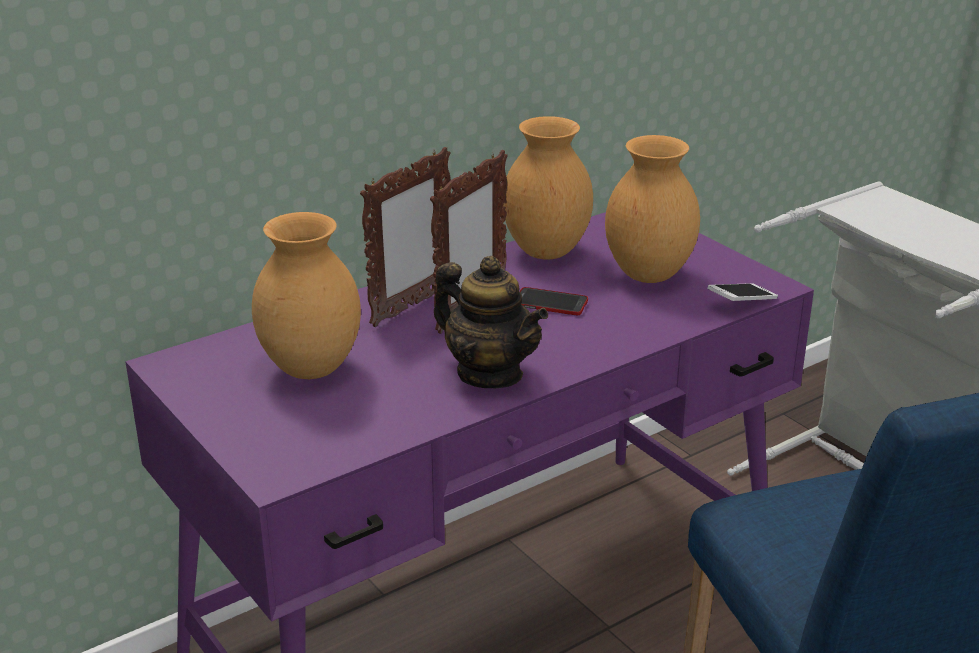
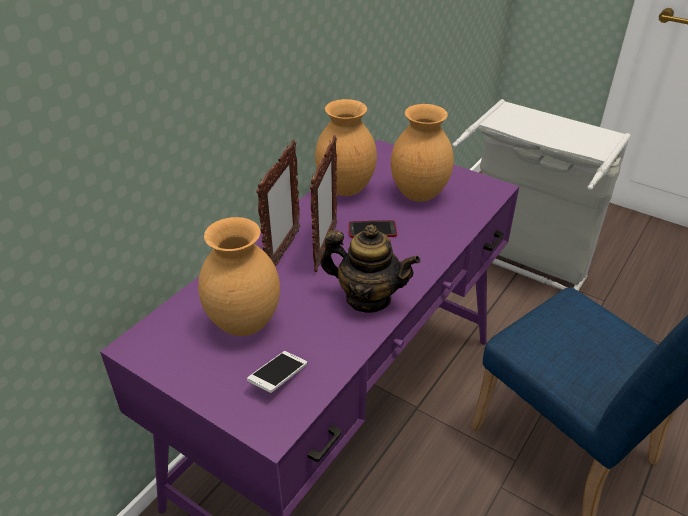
camera: 20 degrees left, 10 degrees up
phone [707,283,778,301] -> phone moved to [247,351,307,393]

